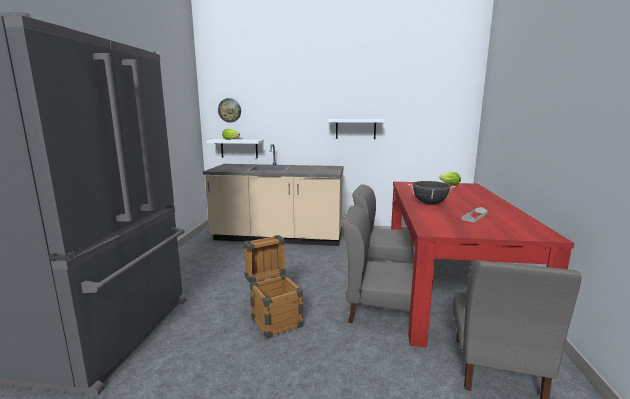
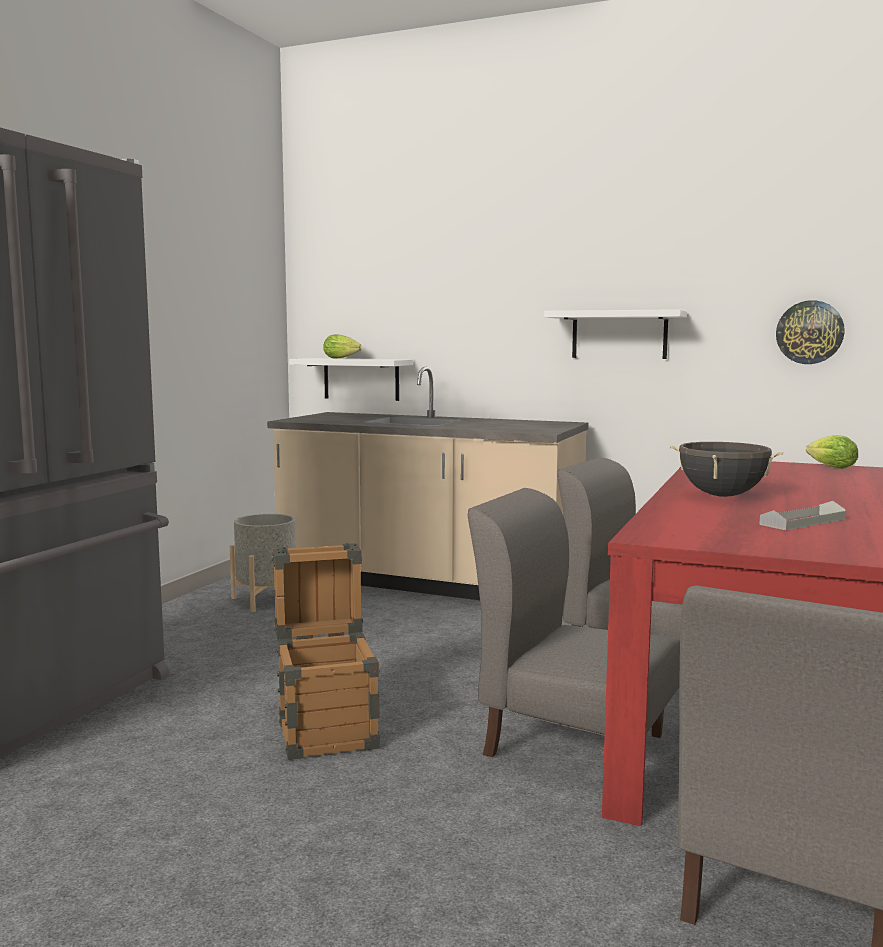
camera: 15 degrees right, 5 degrees down
wall clock [218,98,241,123] -> wall clock moved to [776,300,845,364]
none -> grey planter [230,514,296,612]

